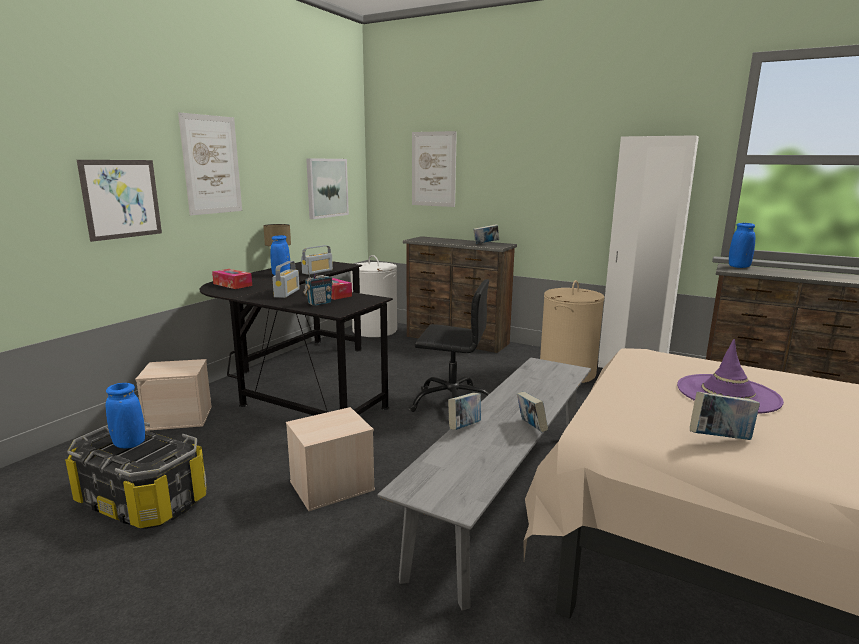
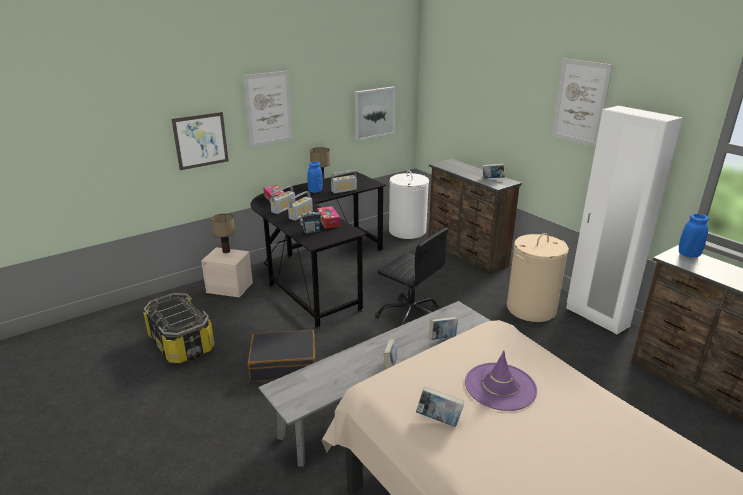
camera: 25 degrees right, 10 degrees up
blue vase [106,383,145,449] -> none
beige storage box [286,407,375,511] -> black suitcase [248,330,316,382]
picture [412,131,457,207] -> picture moved to [552,58,613,147]
book [448,393,481,430] -> book moved to [429,317,458,340]
none -> table lamp [211,214,235,253]
none -> radio [270,186,295,214]

